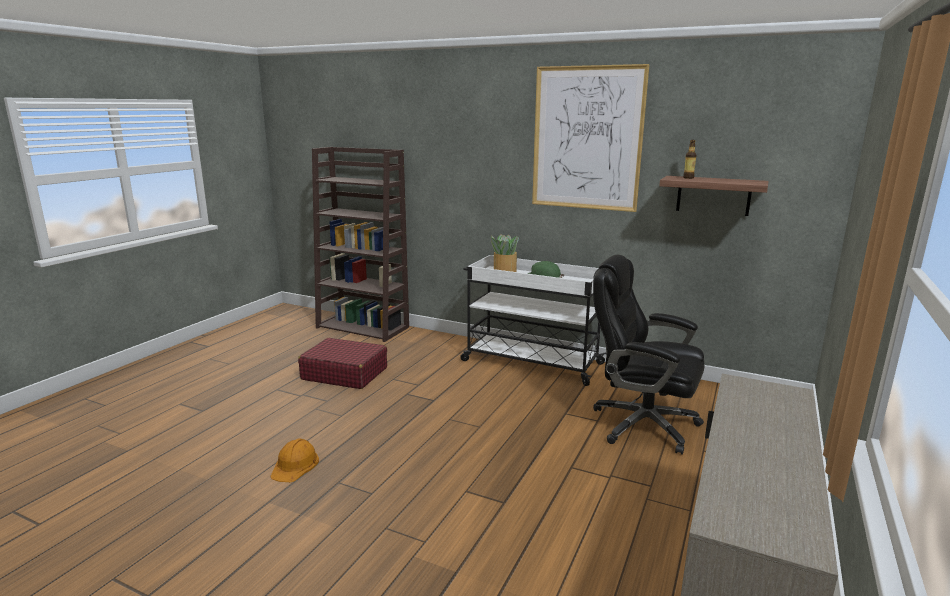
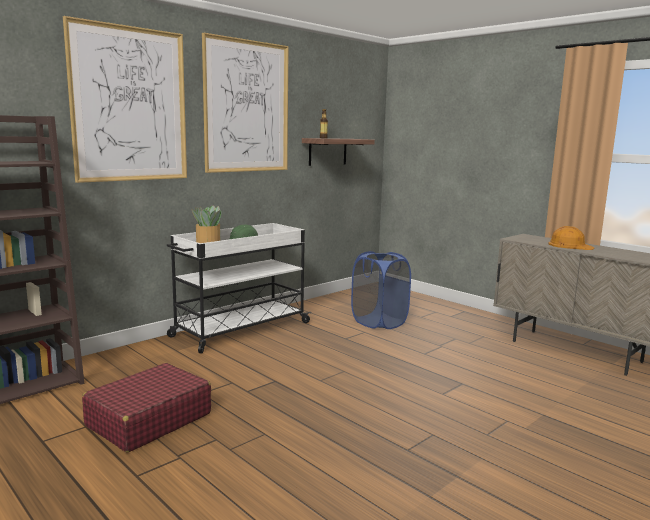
camera: 70 degrees left, 5 degrees down
orange hard hat [271,438,319,482] -> orange hard hat moved to [548,226,594,250]
black office chair [593,255,705,455] -> blue laundry basket [351,251,411,329]
none -> picture [63,16,187,183]

